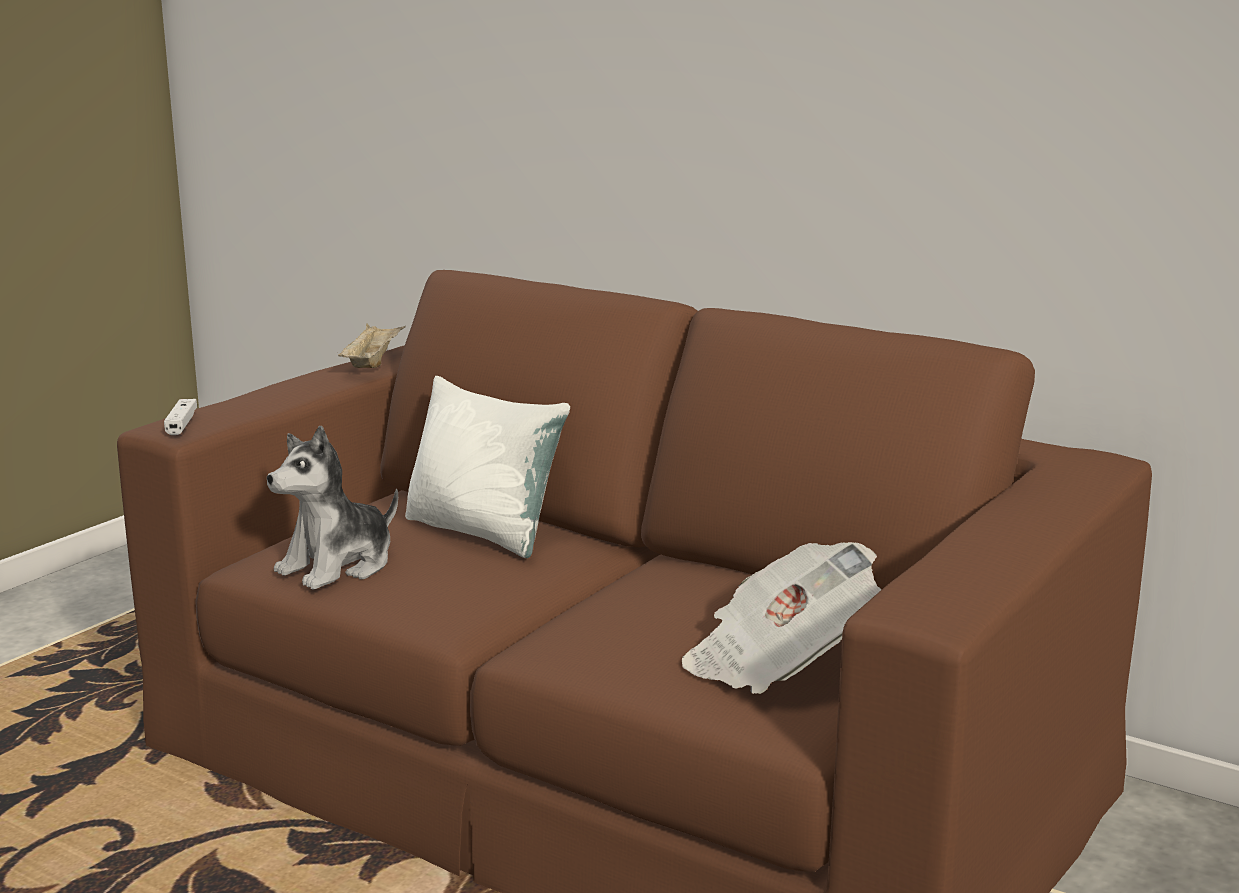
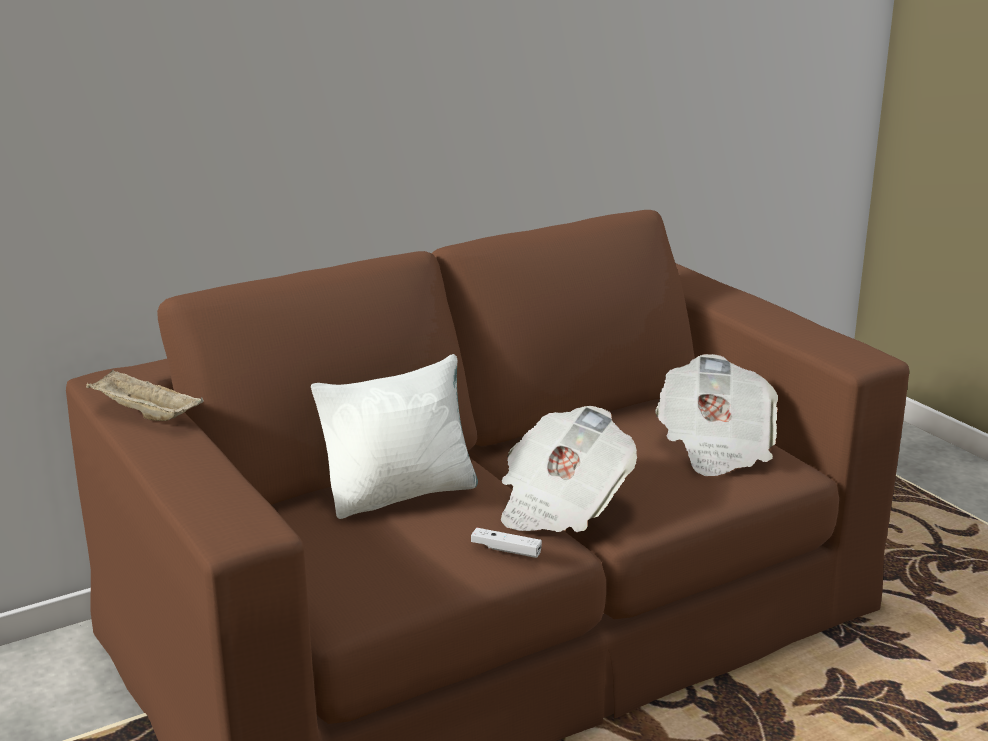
camera: 65 degrees left, 5 degrees up
white game controller [164,399,197,435] -> white game controller moved to [471,528,542,558]
plush toy [267,426,398,590] -> none
none -> newspaper [501,406,637,532]

